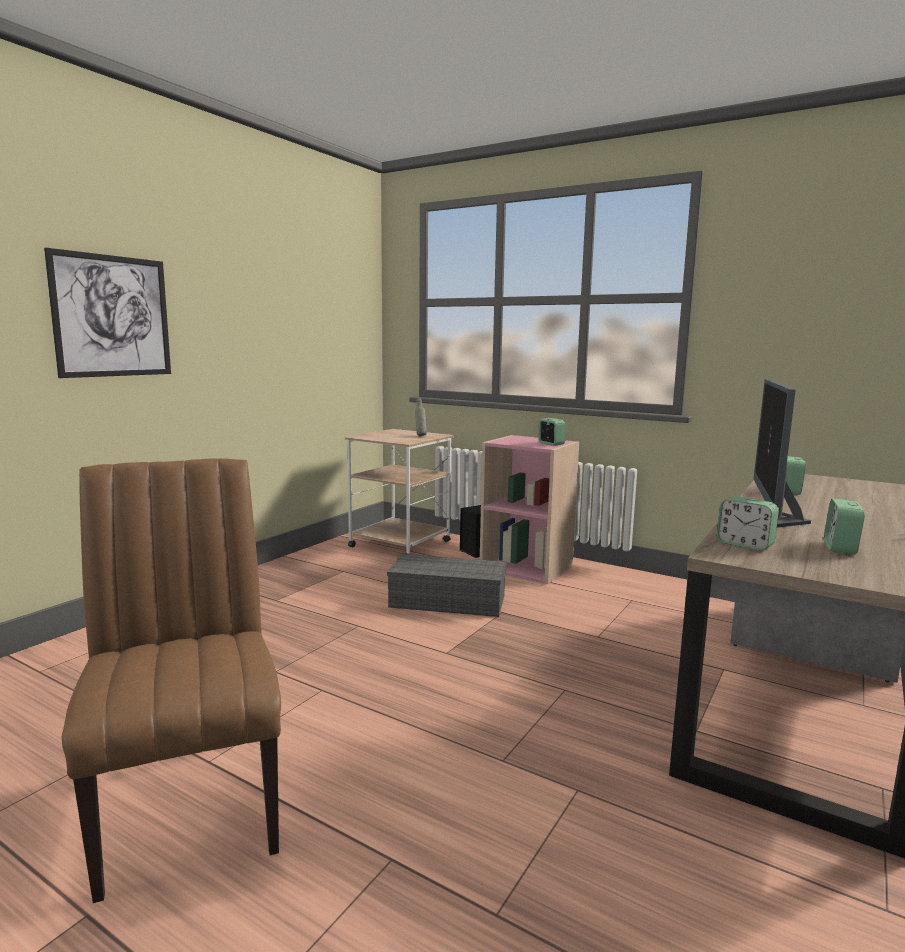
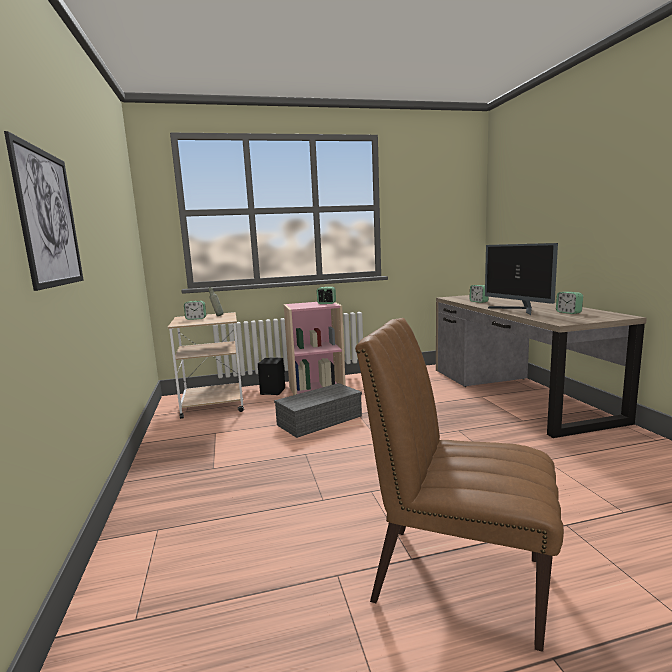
camera: 45 degrees left, 0 degrees up
alarm clock [717,496,779,551] -> alarm clock moved to [184,301,206,320]

